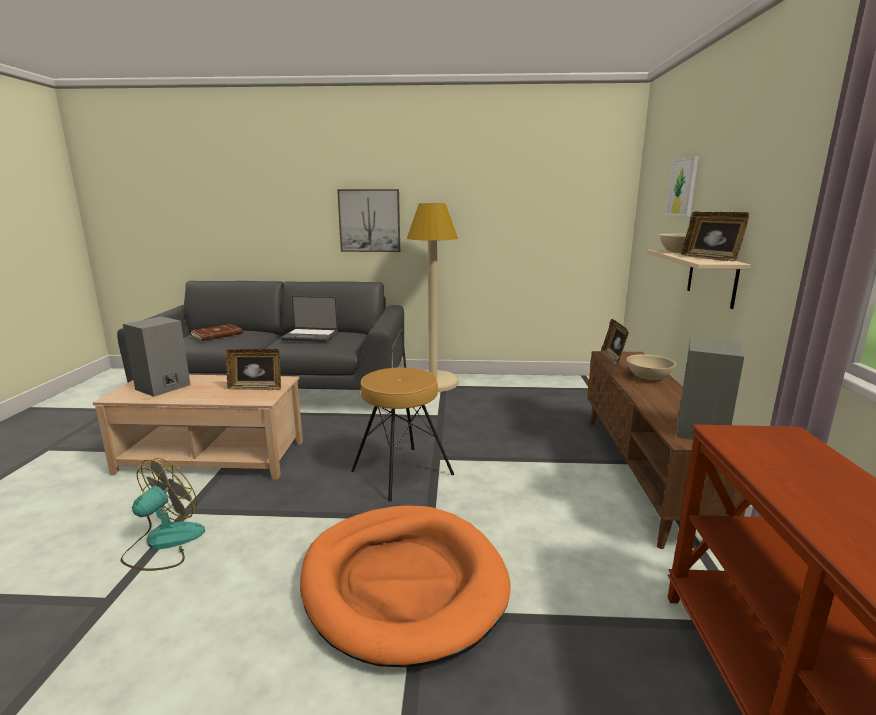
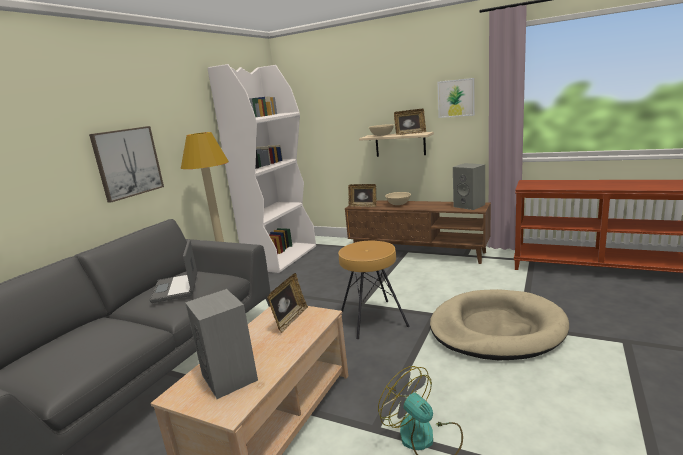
camera: 65 degrees left, 0 degrees up
brown book [191,324,243,341] -> none
laptop [281,296,338,342] -> laptop turned 135 degrees clockwise [150,240,197,303]
orange dog bed [300,506,511,667] -> beige dog bed [430,289,569,361]
picture [665,156,699,217] -> picture moved to [438,78,475,118]
none -> white bookcase [207,64,316,273]

